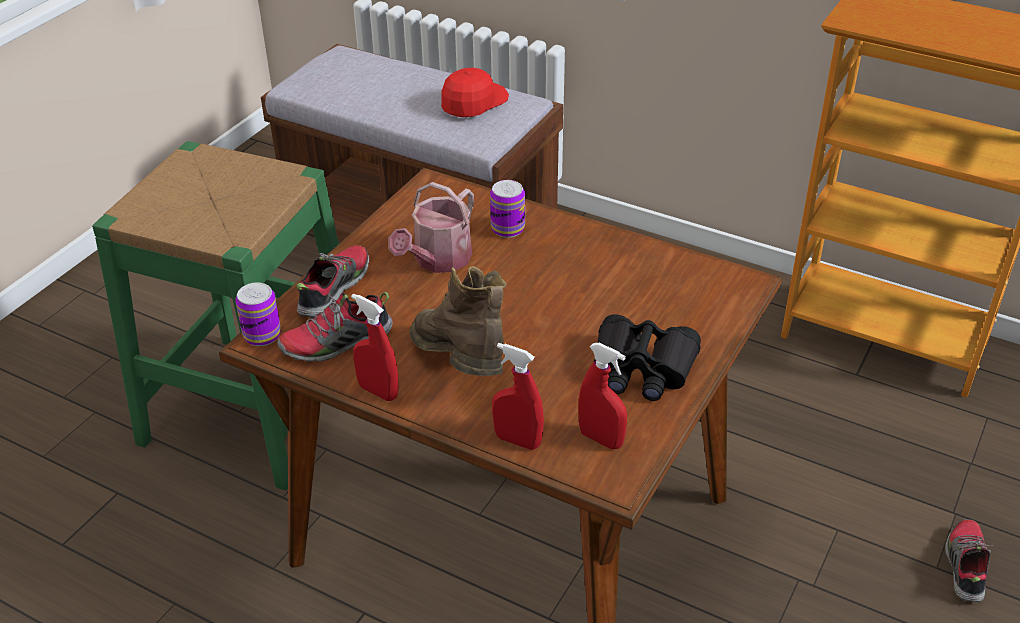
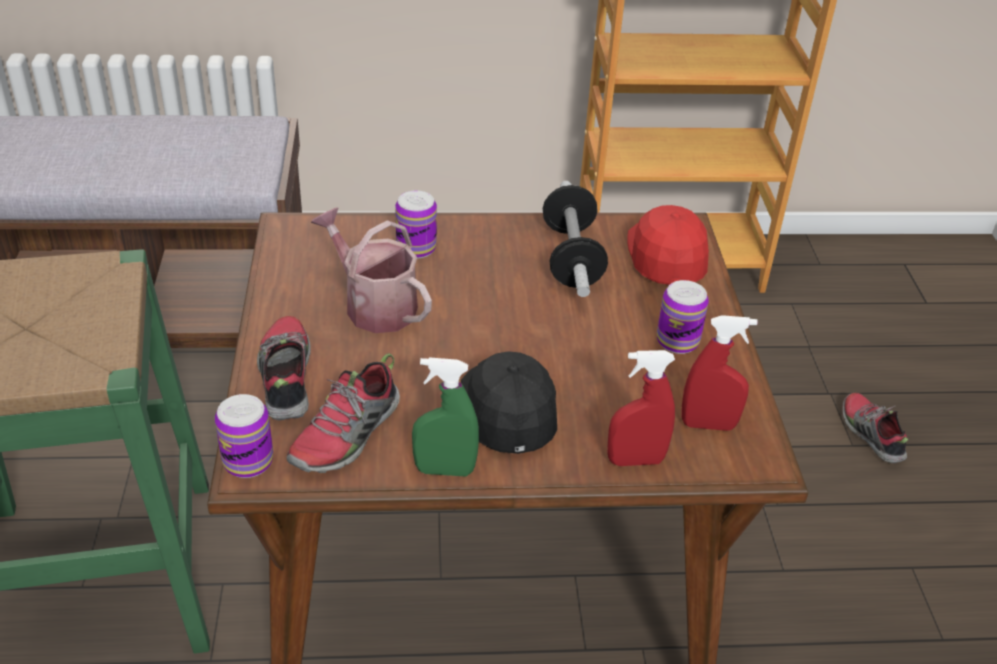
camera: 35 degrees left, 0 degrees up
red spray bottle [351,293,398,401] -> green spray bottle [412,357,479,477]
watering can [388,182,474,273] -> watering can turned 135 degrees clockwise [311,207,432,333]
brown boot [409,266,507,376] -> black cap [461,351,557,454]
red cap [441,68,509,117] -> red cap moved to [627,205,709,285]
black binoculars [594,314,701,401] -> can [657,280,709,354]
none -> dumbbell [543,181,608,297]

